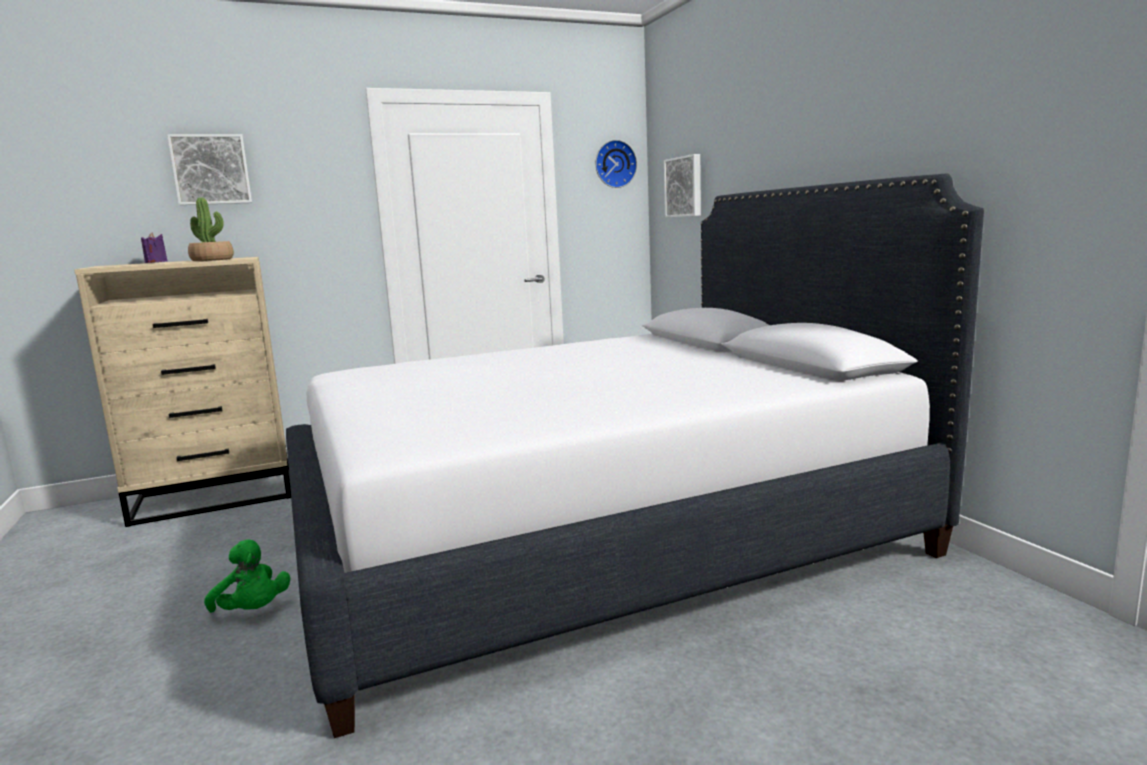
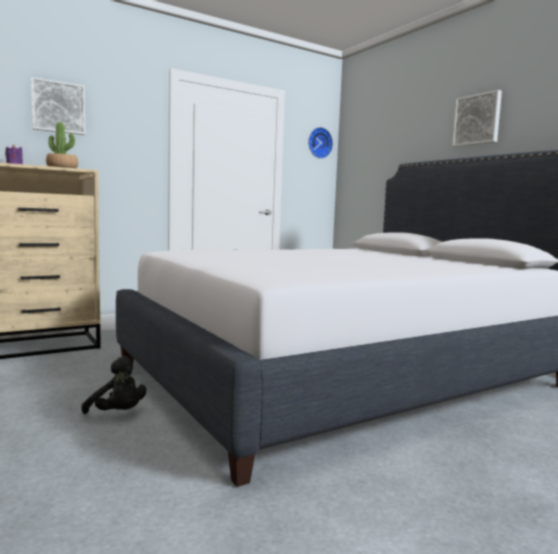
camera: 10 degrees left, 5 degrees down
green plush toy [204,539,290,613] -> black plush toy [81,356,146,414]
picture [664,154,701,218] -> picture moved to [452,90,502,147]

